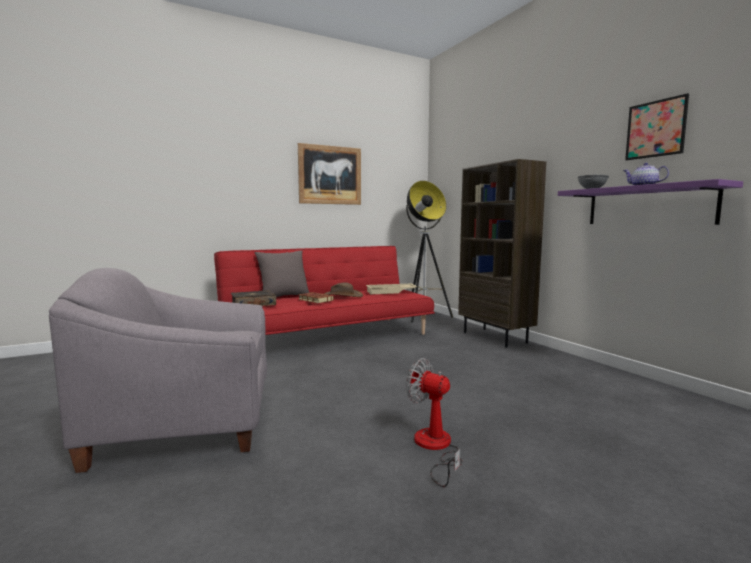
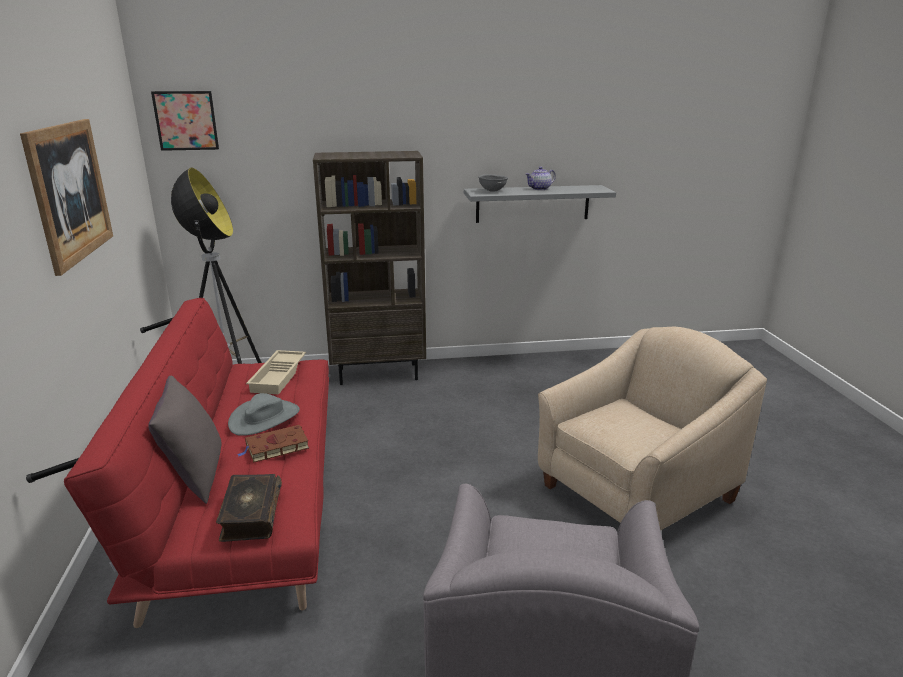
camera: 70 degrees left, 15 degrees up
brown hat [324,283,363,297] -> grey hat [228,393,300,436]
fan [406,358,462,487] -> beige armchair [538,327,767,530]
purple shelf [558,179,743,225] -> grey shelf [464,185,616,223]
picture [625,93,689,160] -> picture moved to [151,91,219,151]

